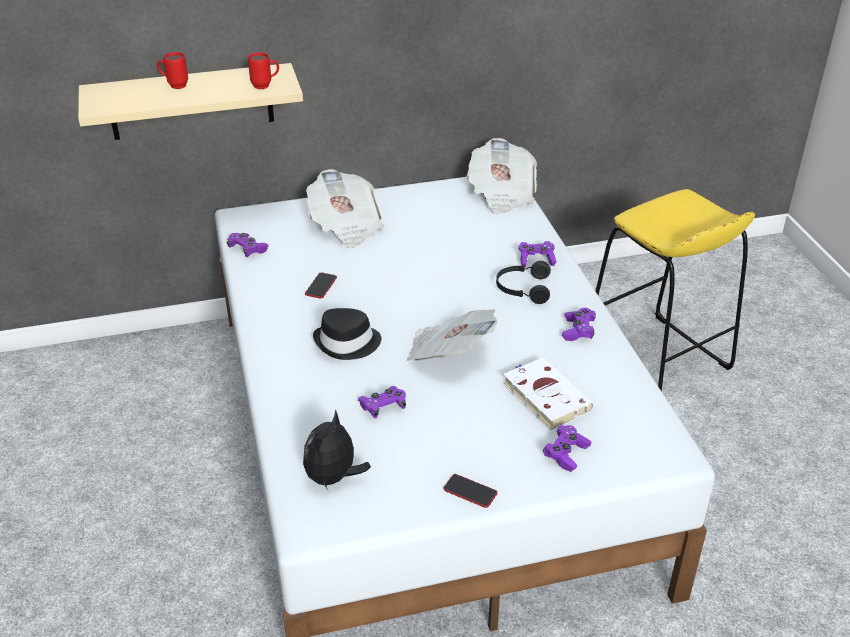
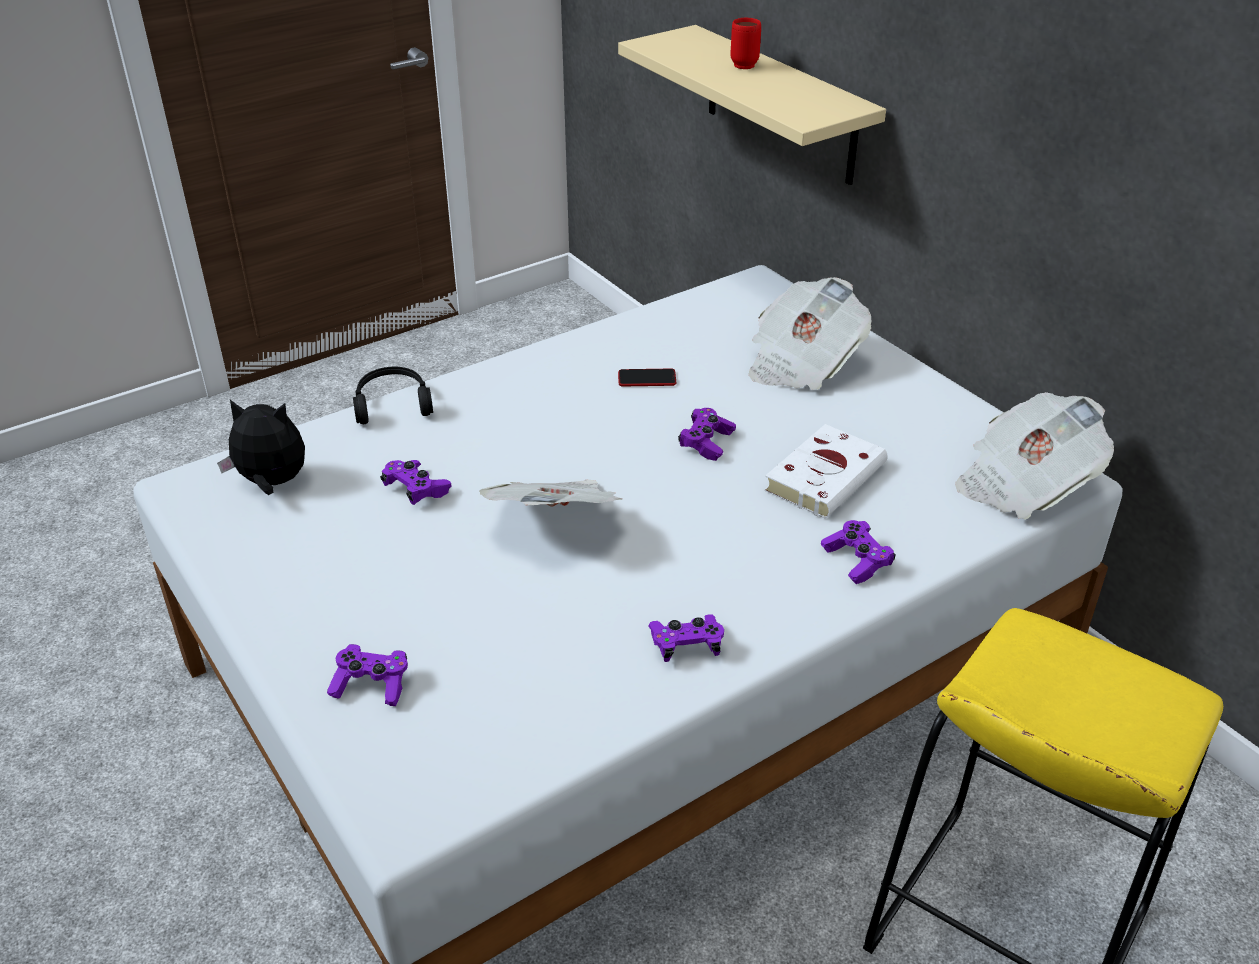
camera: 70 degrees right, 0 degrees up
purple game controller [227,233,269,257] -> purple game controller moved to [678,408,736,461]
red mug [248,52,279,89] -> none
black hat [313,308,381,360] -> none
phone [443,474,497,508] -> none
black headphones [496,261,551,304] -> black headphones moved to [353,367,433,424]
white book [503,358,594,430] -> white book moved to [764,424,888,518]

